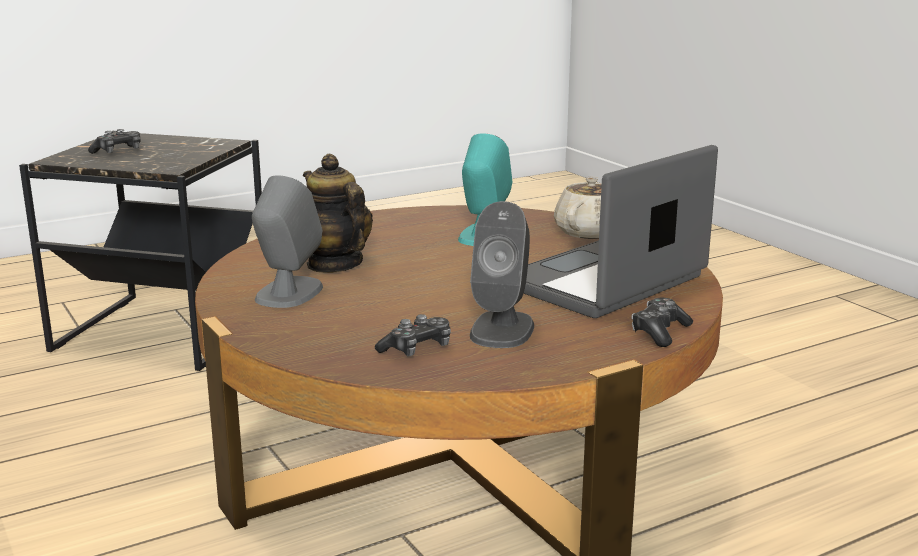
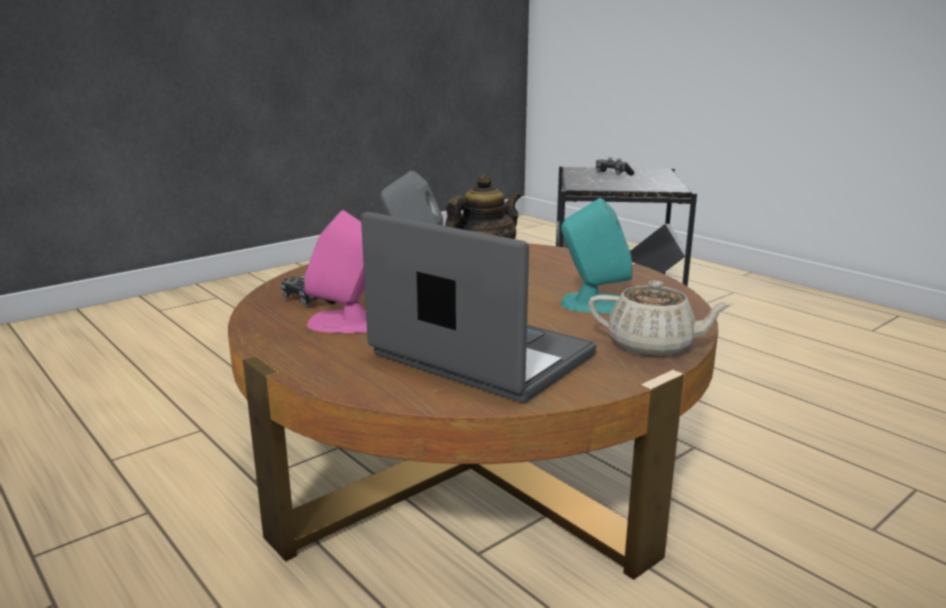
camera: 80 degrees right, 0 degrees up
grey speaker [470,201,534,348] -> pink speaker [304,210,367,333]
game controller [631,298,693,347] -> none

